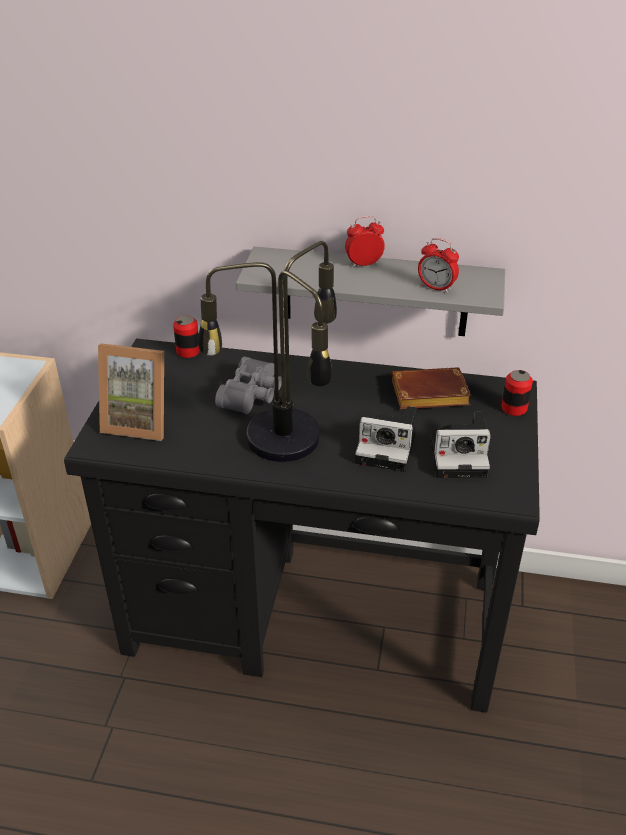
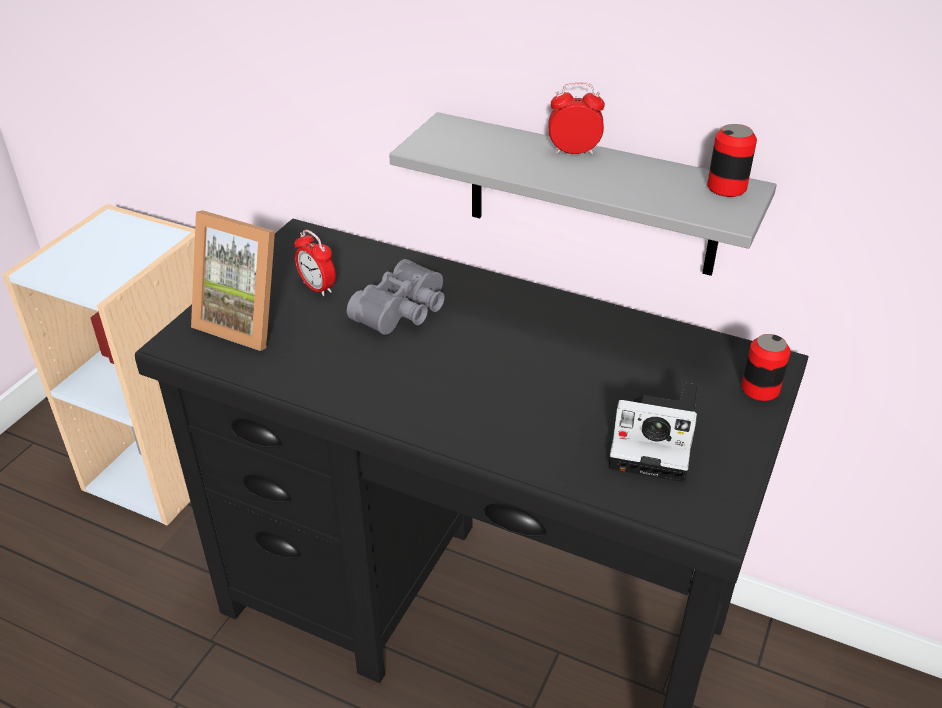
camera: 15 degrees right, 0 degrees up
can [173,315,200,358] -> can moved to [707,124,757,197]
table lamp [198,241,337,462] -> none
camera [355,406,416,472] -> none
brown book [392,367,471,409] -> none
alarm clock [418,238,459,293] -> alarm clock moved to [294,230,336,296]

